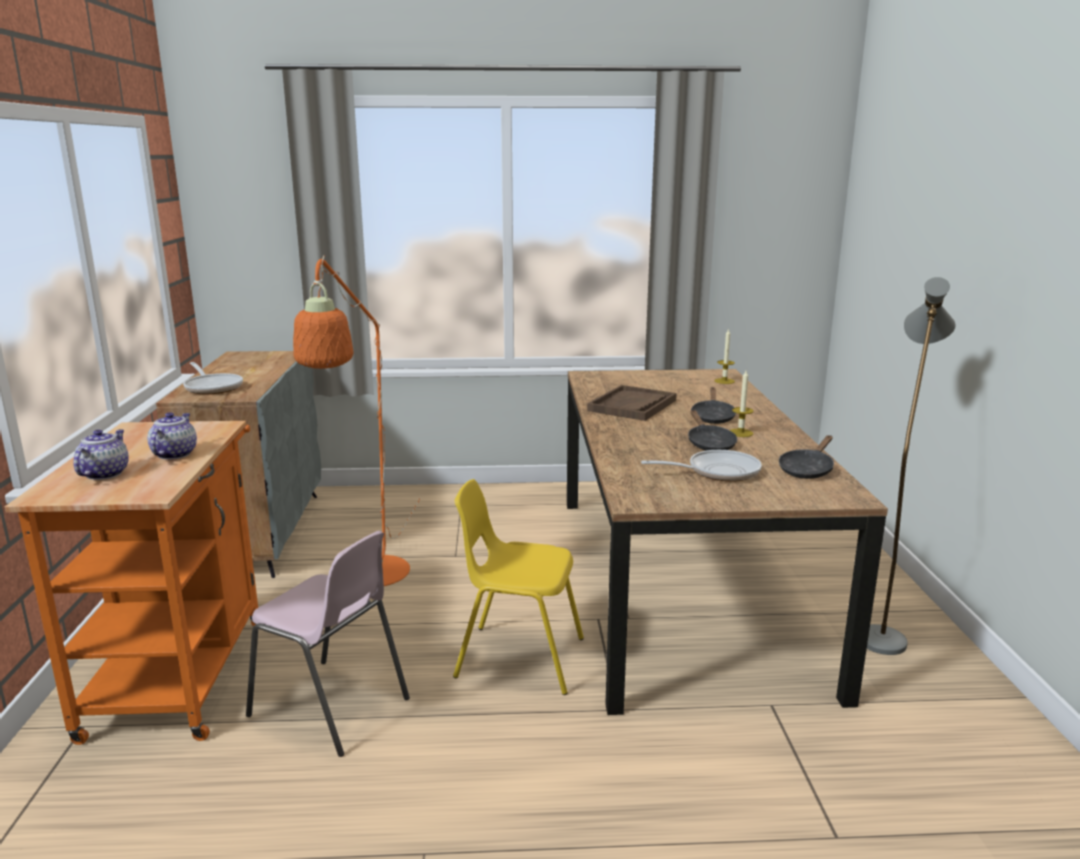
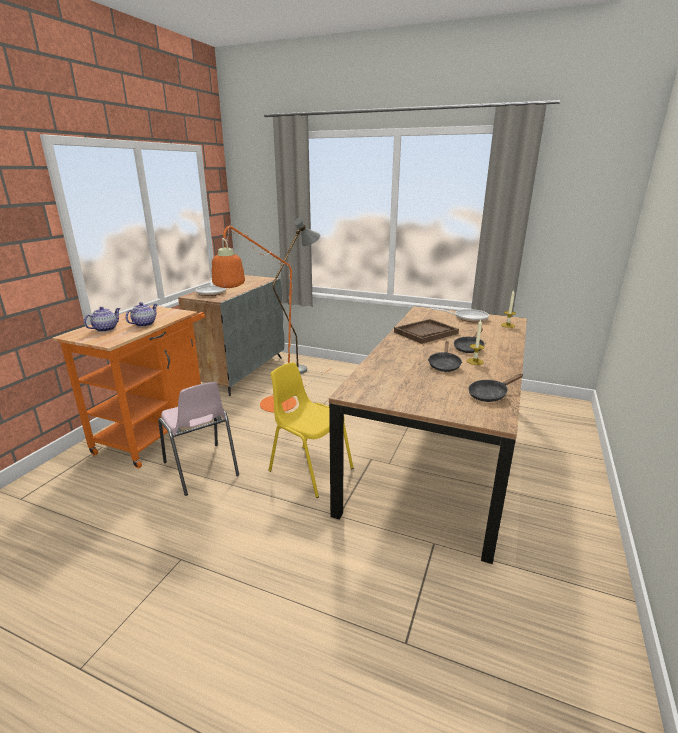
camera: 25 degrees right, 5 degrees up
frying pan [641,450,762,482] -> frying pan moved to [431,308,489,322]
grey floor lamp [867,277,955,655] -> grey floor lamp moved to [273,218,320,374]

